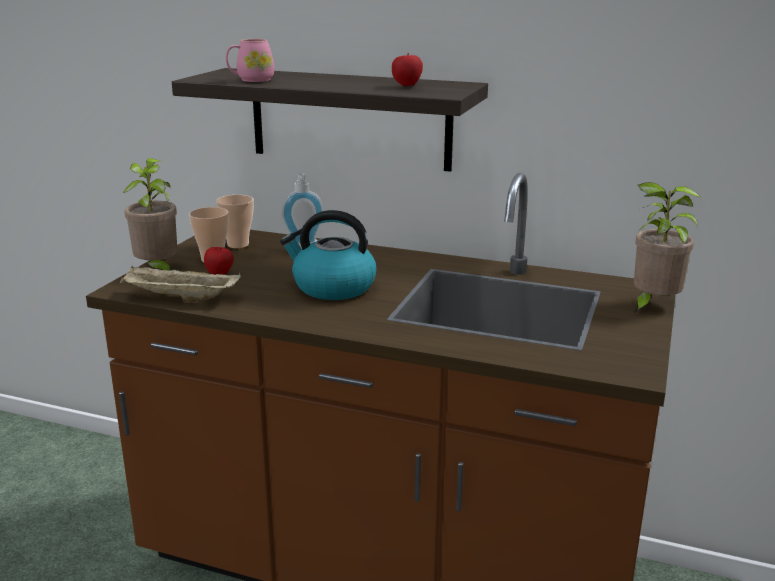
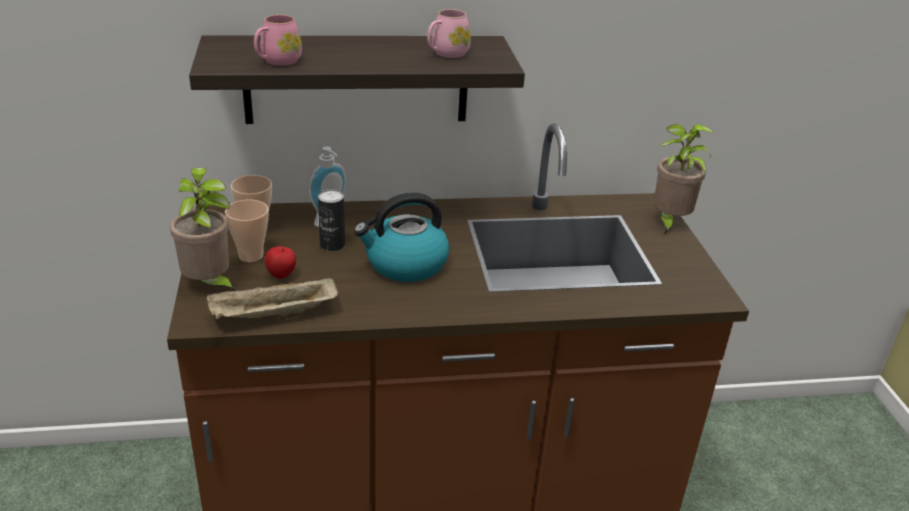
camera: 30 degrees left, 10 degrees up
apple [392,53,423,86] -> pink mug [427,9,471,58]
none -> can [318,189,345,251]

